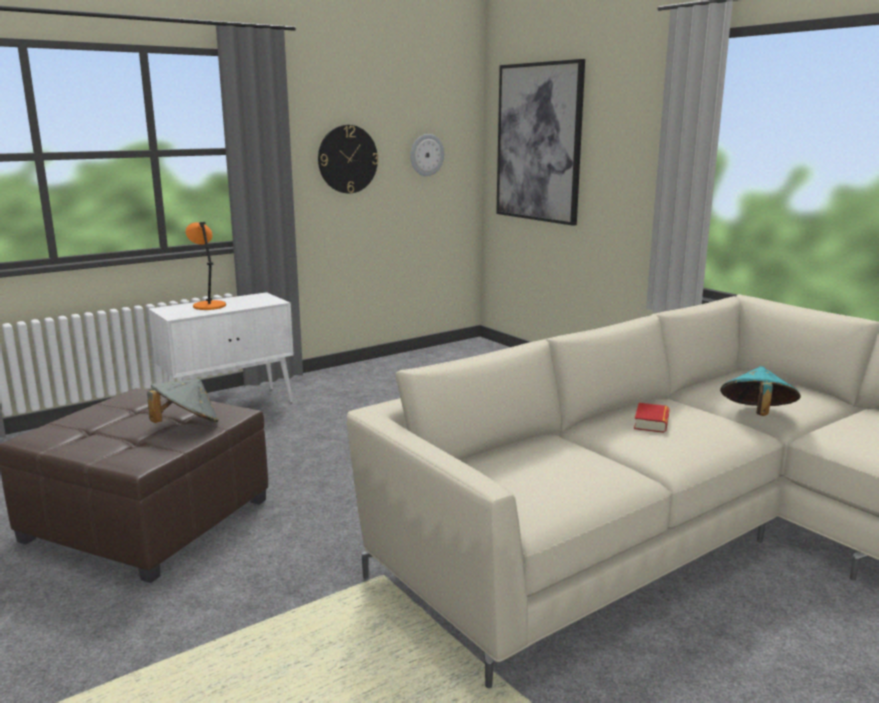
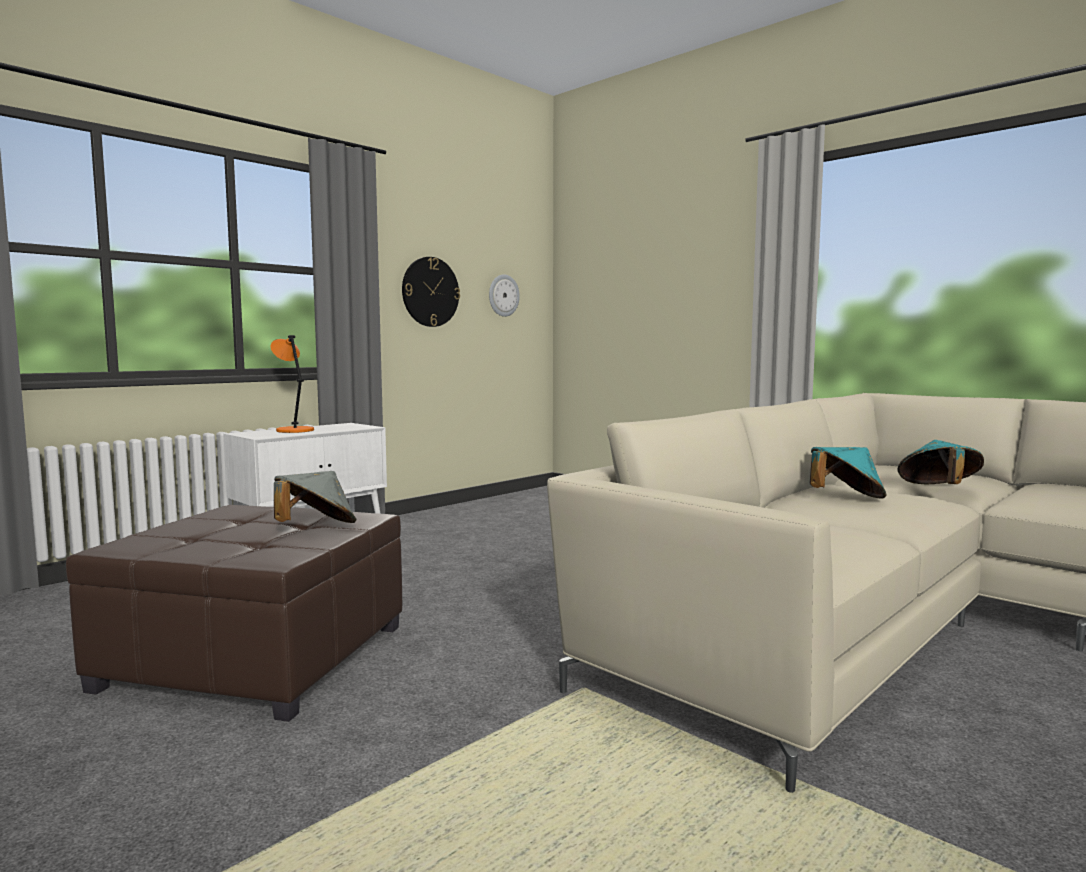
camera: 10 degrees left, 10 degrees down
picture [496,59,585,226] -> none
book [634,403,670,433] -> turquoise hat [810,447,887,498]

